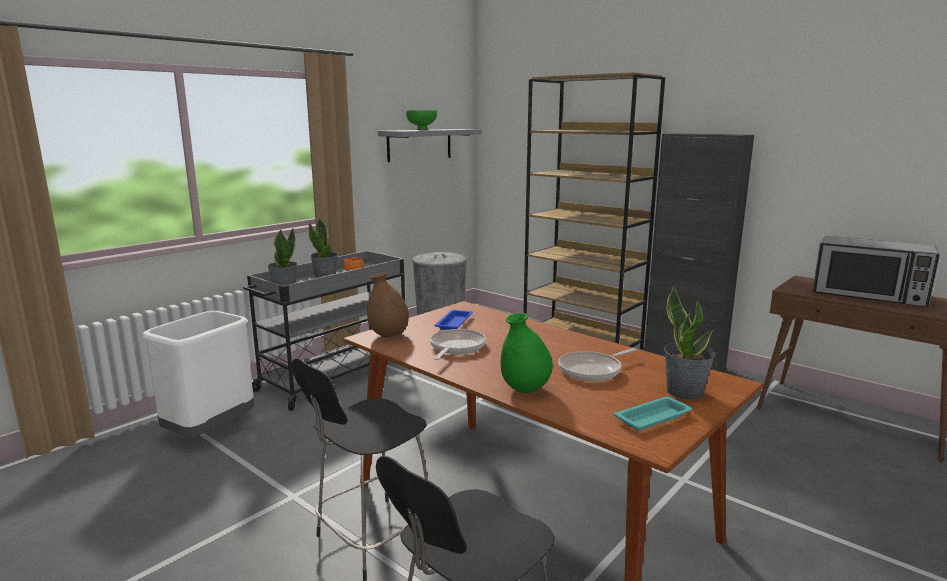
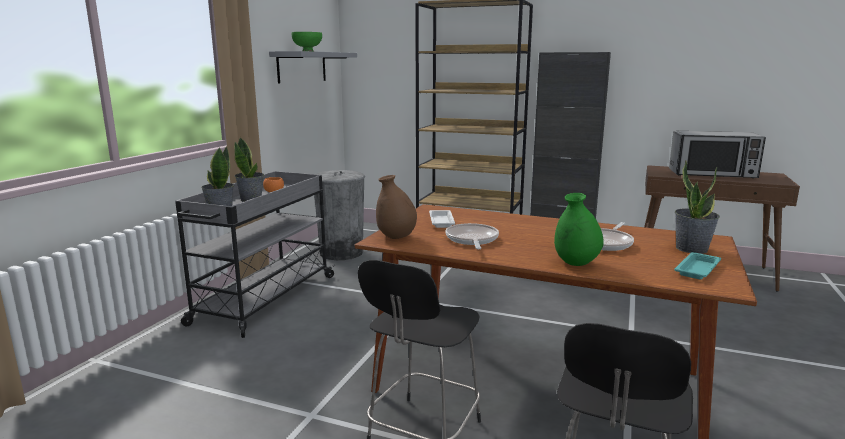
camera: 20 degrees left, 0 degrees up
white trash can [142,311,254,437] -> none
blue tray [435,310,473,330] -> white tray [429,210,455,228]

